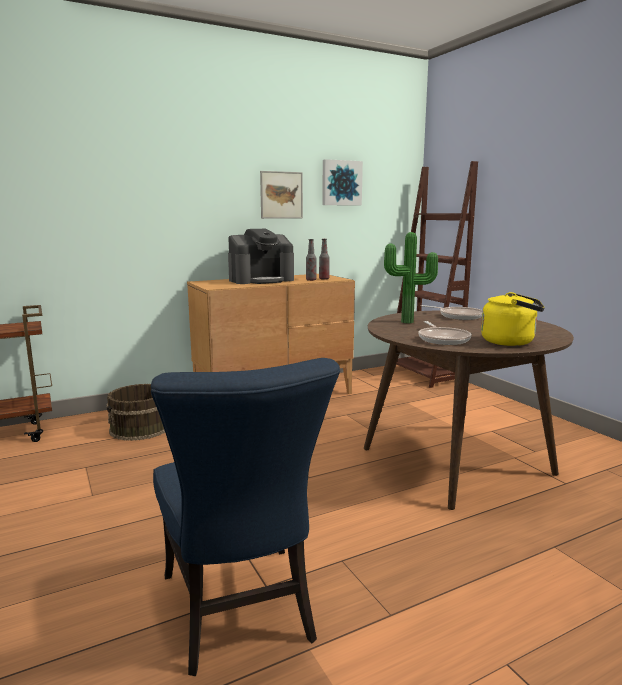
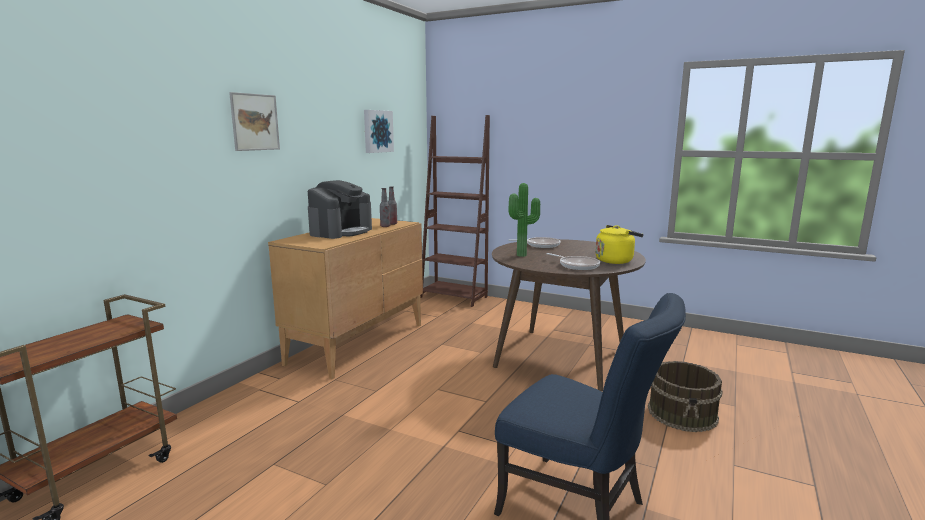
camera: 35 degrees left, 0 degrees up
brown bucket [106,384,165,441] -> brown bucket moved to [648,361,723,432]
picture [260,171,303,219] -> picture moved to [229,92,280,151]

